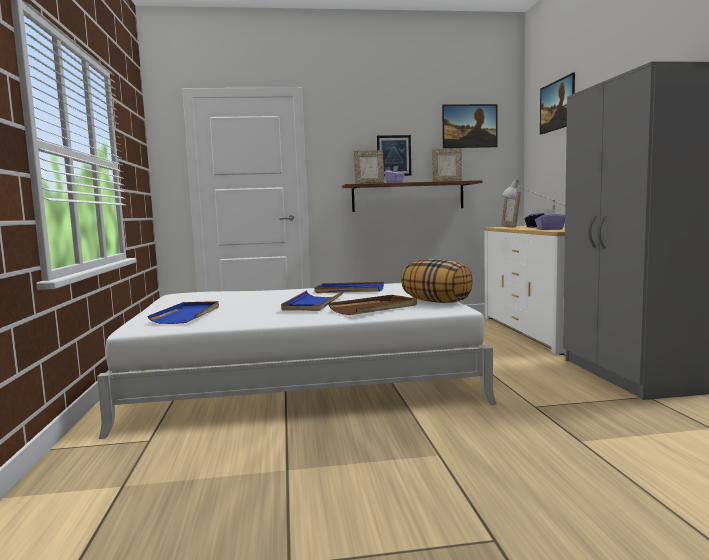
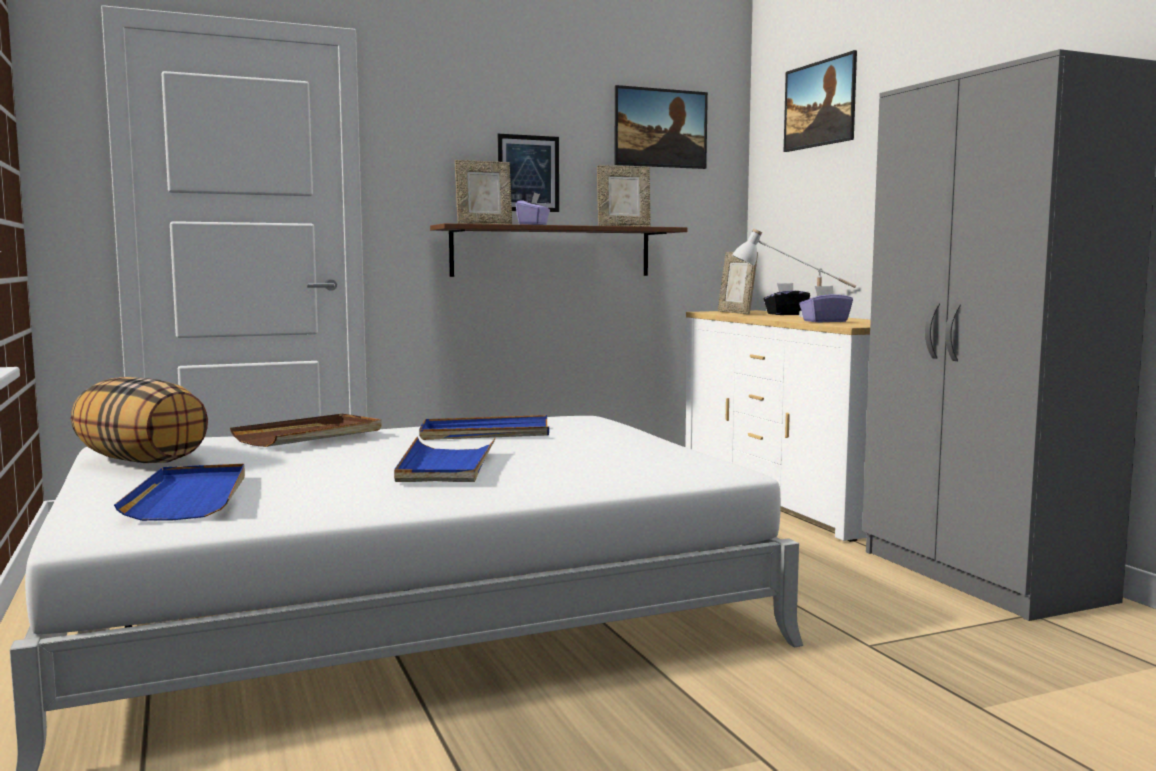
camera: 15 degrees left, 0 degrees up
brown tray [328,295,417,315] -> brown tray moved to [230,414,382,447]
pillow [401,259,473,303] -> pillow moved to [71,377,208,463]

